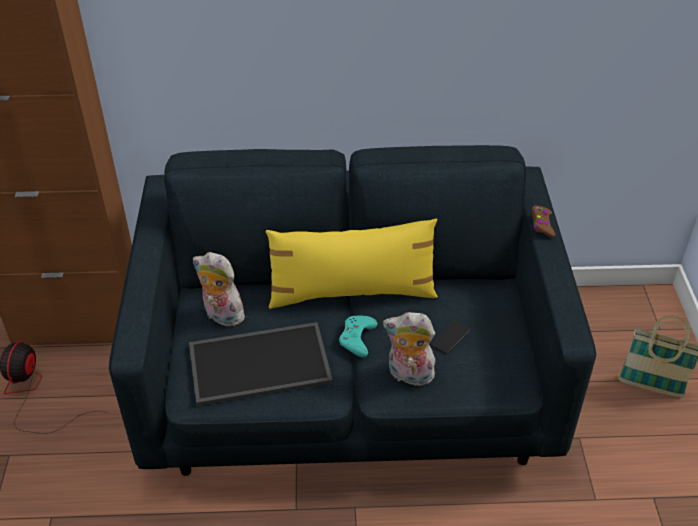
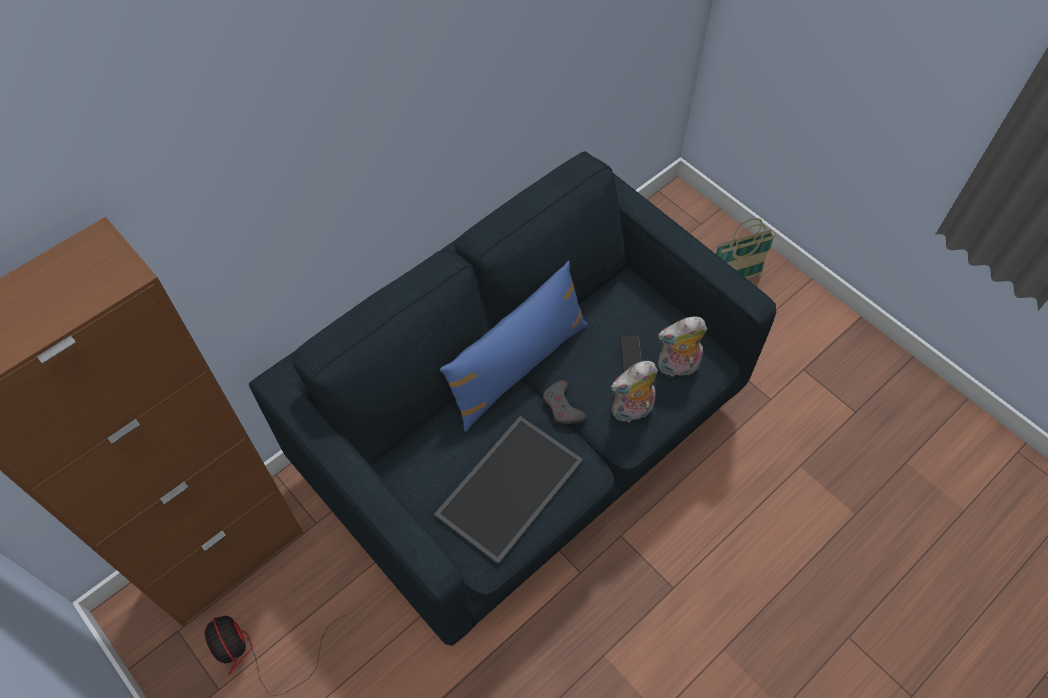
camera: 40 degrees left, 15 degrees up
plush toy [193,252,245,328] -> plush toy moved to [658,316,707,377]
yellow pillow [266,218,438,309] -> blue pillow [440,261,588,431]
turquoise game controller [339,316,377,357] -> grey game controller [543,380,587,424]
brown game controller [532,206,555,237] -> none

